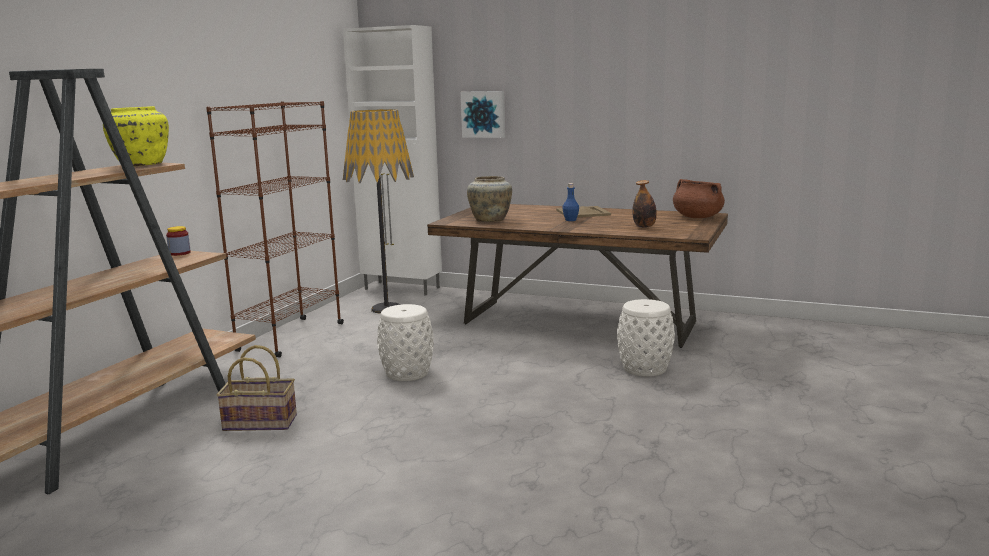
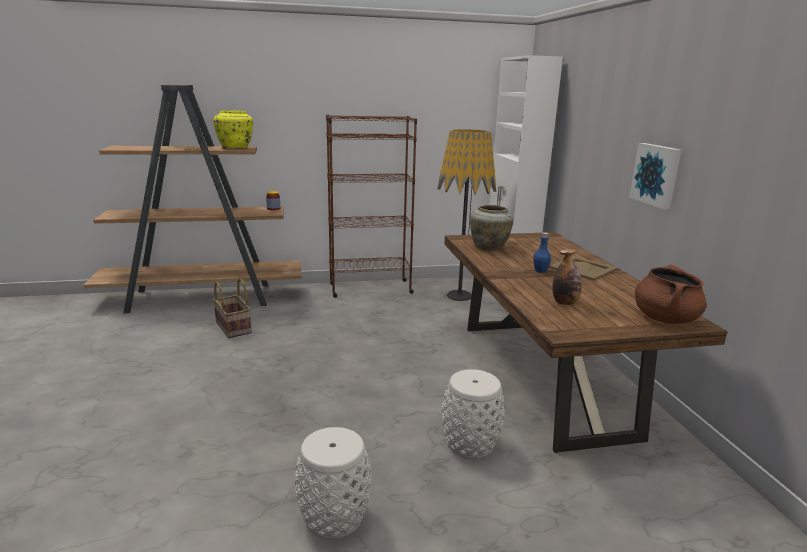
camera: 55 degrees right, 5 degrees up
white stool [377,304,434,381] -> white stool moved to [295,427,371,539]
picture [461,91,505,138] -> picture moved to [629,143,681,210]

